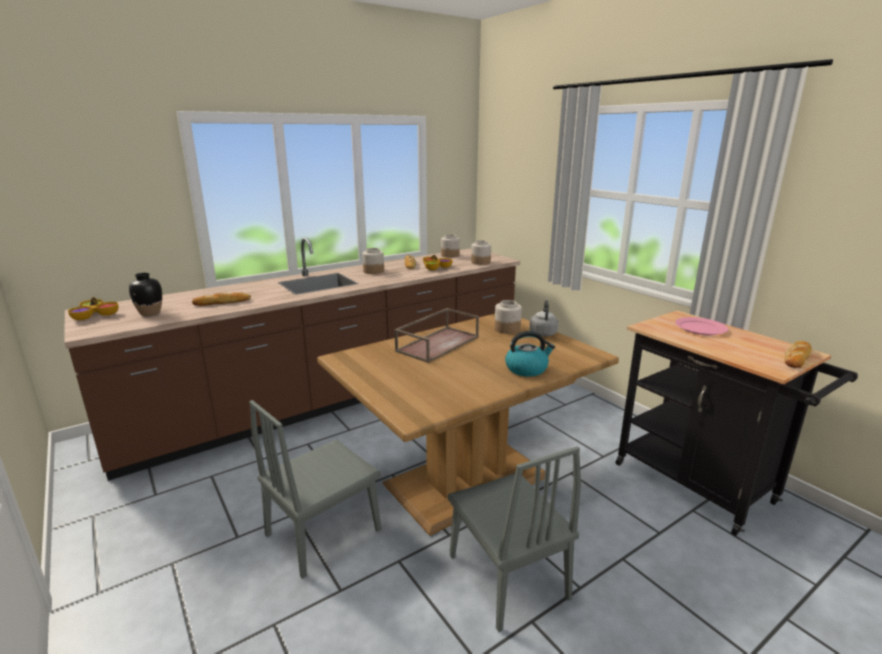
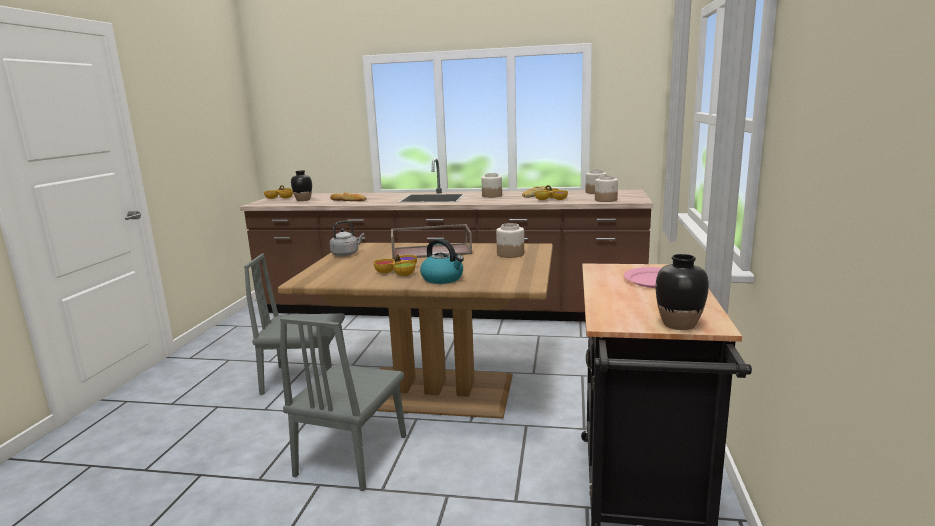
camera: 45 degrees right, 5 degrees down
grey kettle [529,300,558,336] -> grey kettle moved to [330,221,364,256]
bread [785,340,811,368] -> black vase [656,254,709,330]
none -> bowl [374,254,417,276]

